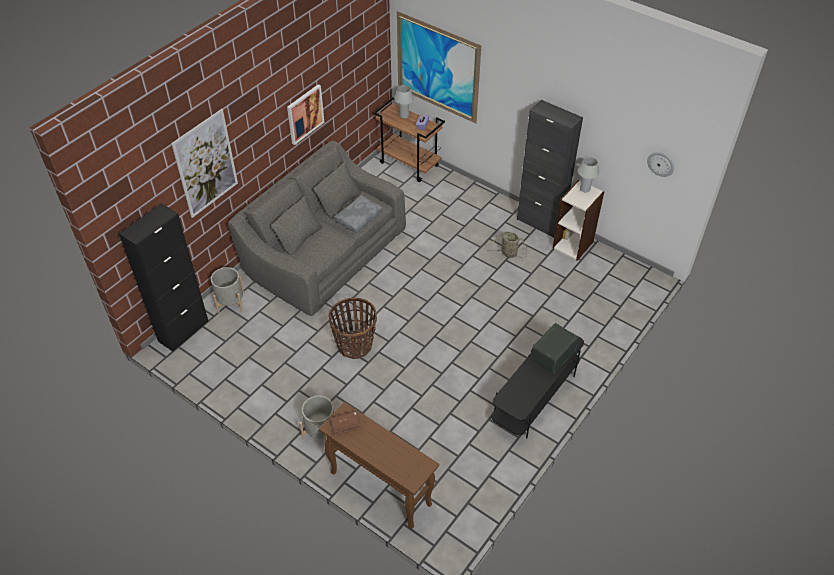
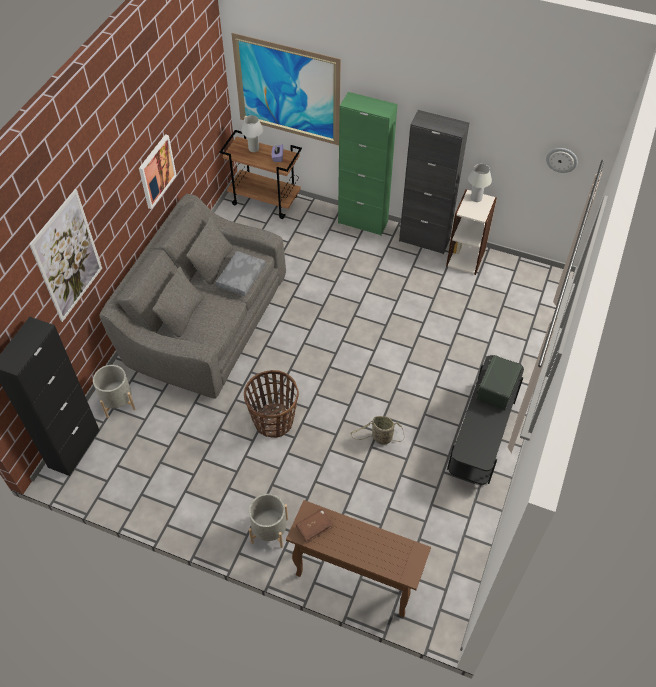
camera: 15 degrees left, 5 degrees up
basket [485,231,527,258] -> basket moved to [351,416,404,445]
none -> green cabinet [338,92,398,236]

